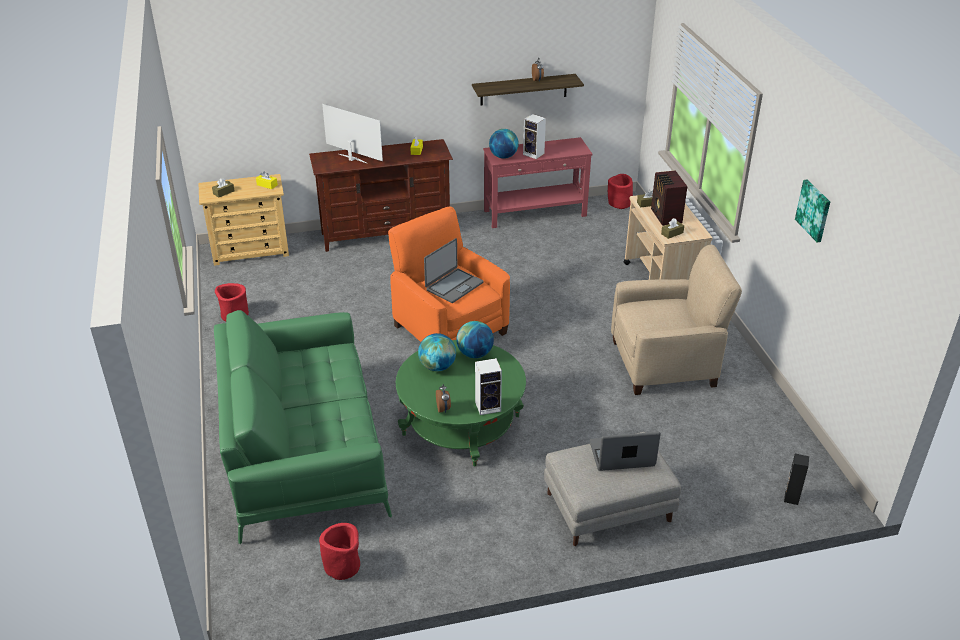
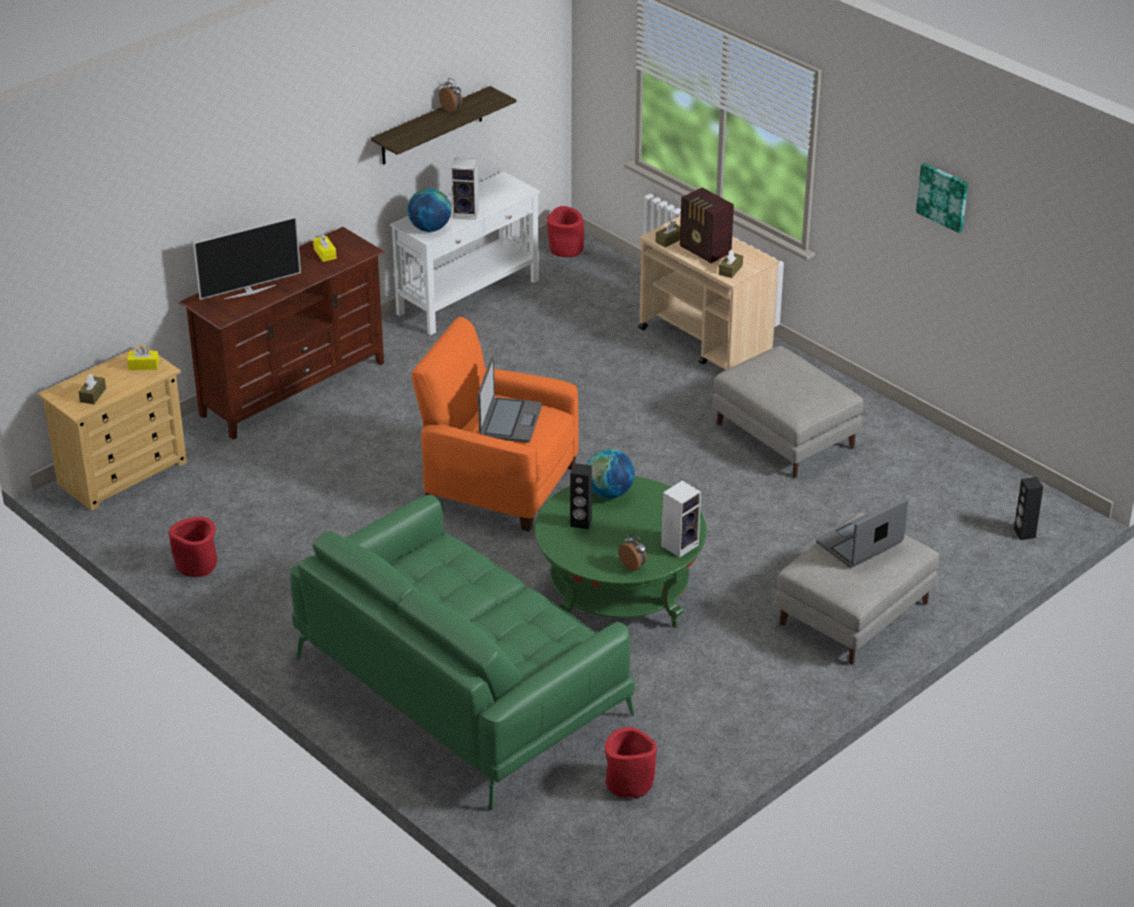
camera: 30 degrees left, 0 degrees up
television [322,104,383,164] -> television turned 150 degrees clockwise [193,216,301,300]
globe [418,333,456,371] -> black speaker [570,463,592,529]
red console table [483,137,592,228] -> white console table [390,171,540,335]
beige armchair [611,245,742,395] -> grey ottoman [713,346,864,478]

